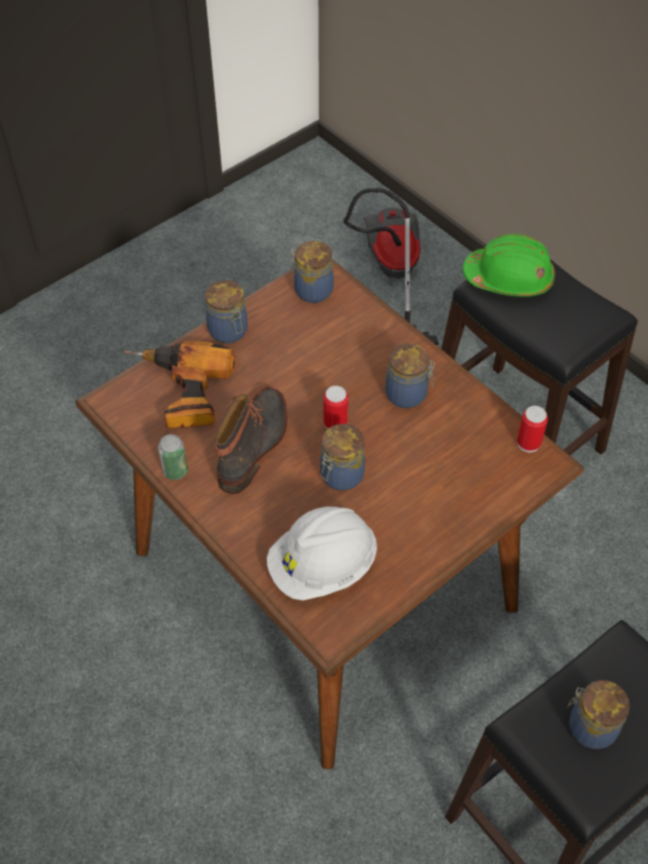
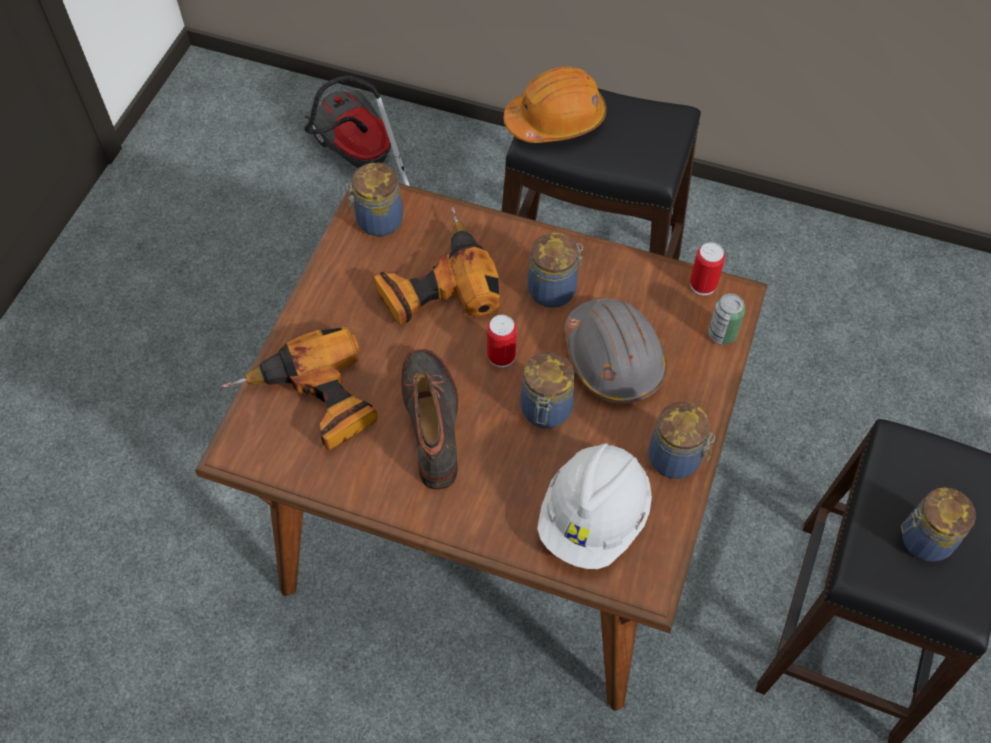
camera: 30 degrees left, 5 degrees up
can [158,434,188,480] -> can moved to [708,293,745,345]
jar [205,280,248,343] -> jar moved to [648,402,715,479]
green hard hat [463,234,555,297] -> orange hard hat [504,66,606,143]
none -> power drill [374,207,500,326]
none -> grey hard hat [564,299,667,404]

